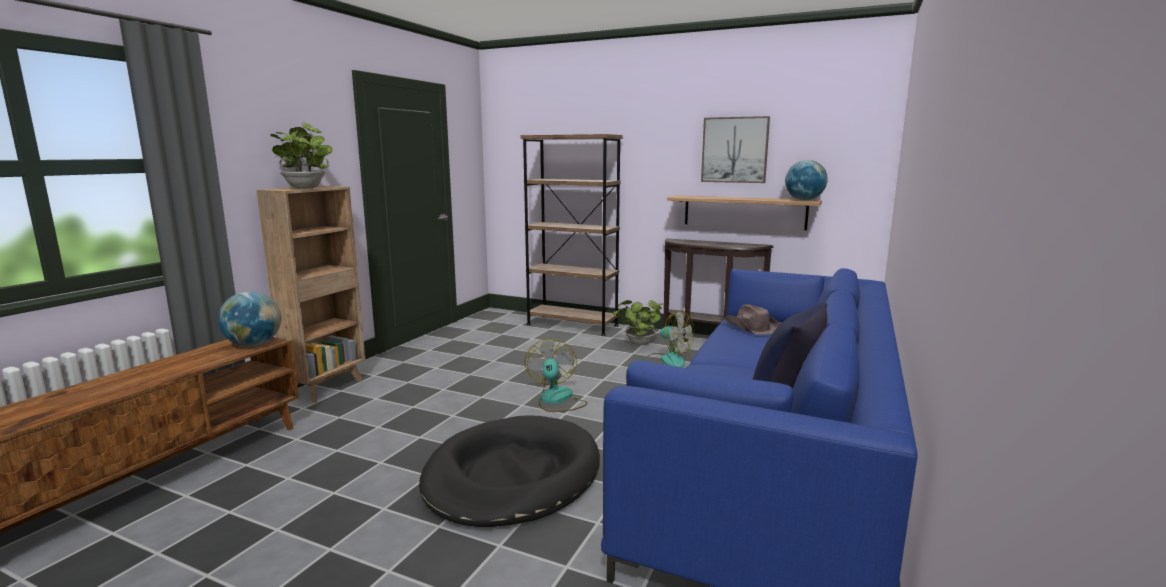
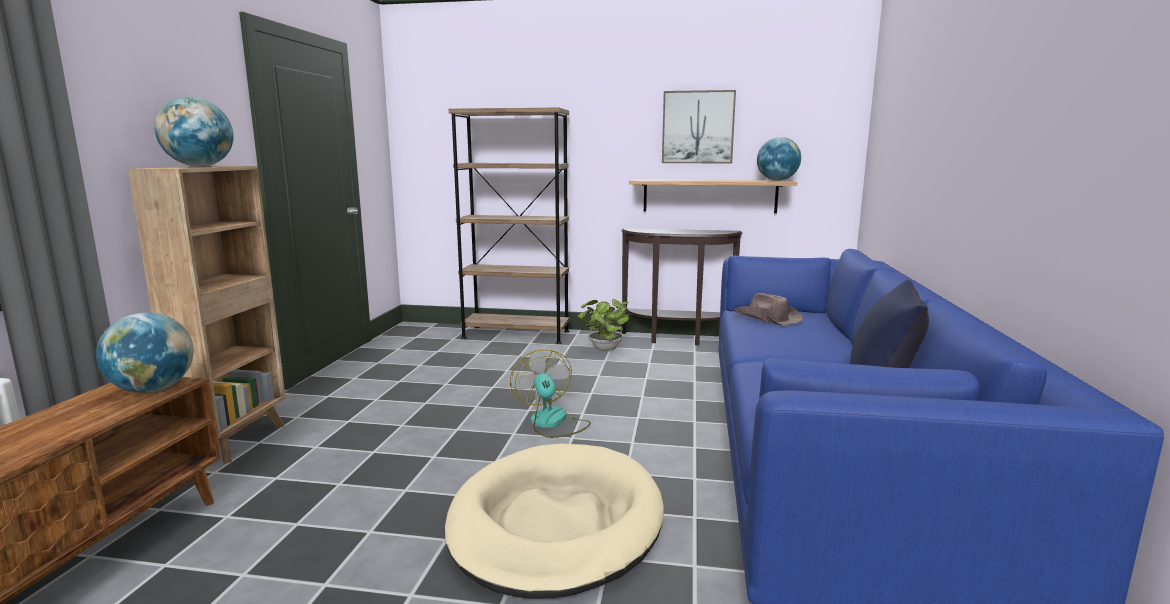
camera: 15 degrees left, 0 degrees up
potted plant [271,122,332,189] -> globe [154,97,234,167]
black dog bed [419,415,600,527] -> beige dog bed [445,444,664,599]
fan [643,310,694,368] -> none

